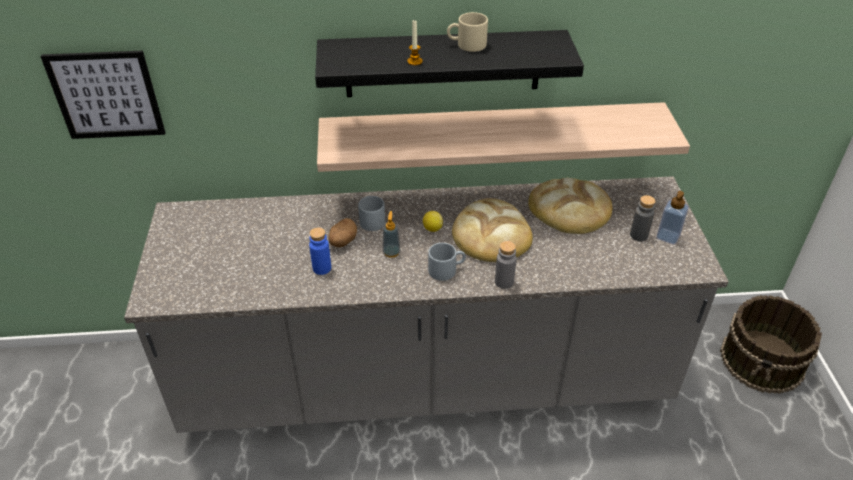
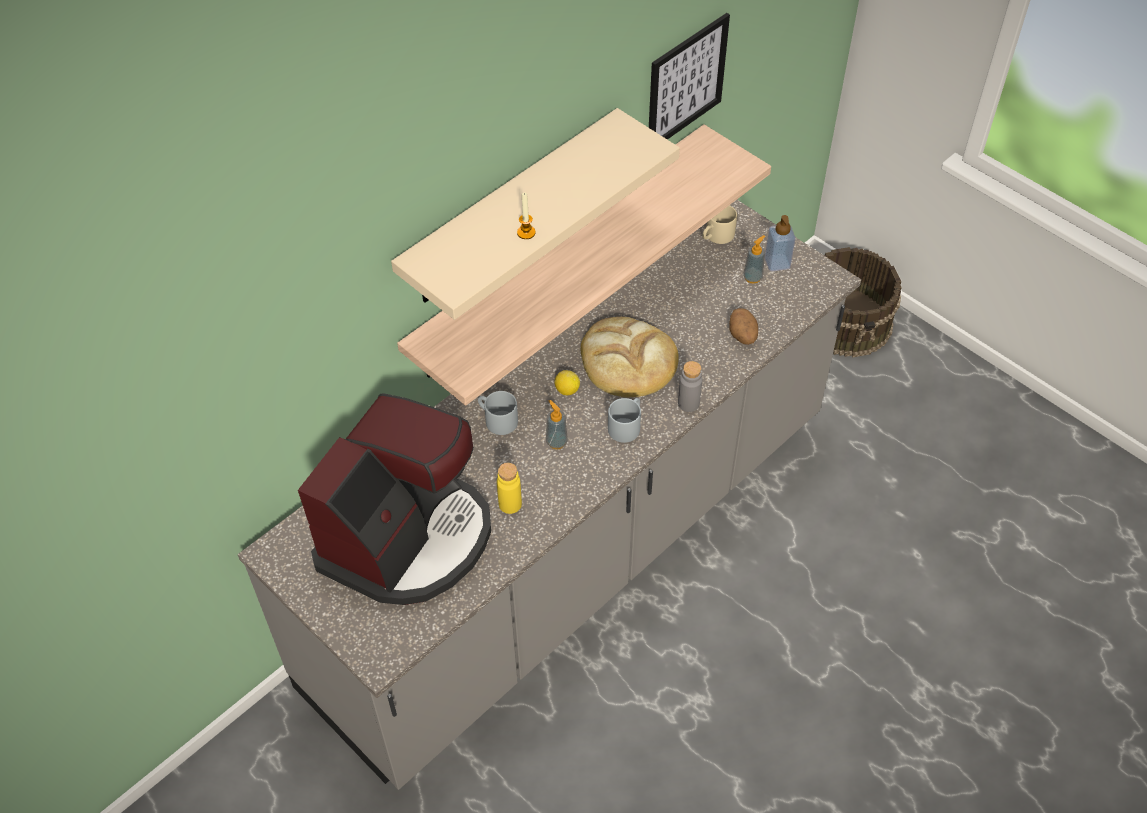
camera: 40 degrees left, 10 degrees up
picture [40,51,166,139] -> picture moved to [649,13,730,140]
blue bottle [309,227,331,275] -> yellow bottle [497,463,522,514]
black shelf [315,30,584,97] -> beige shelf [391,108,680,320]
potato [328,218,357,248] -> potato moved to [729,308,758,345]
beige mug [447,12,488,52] -> beige mug moved to [702,205,737,244]
bread [528,178,612,234] -> none
grey bottle [630,195,656,241] -> soap dispenser [743,235,765,284]
none -> coffee machine [298,393,491,605]

